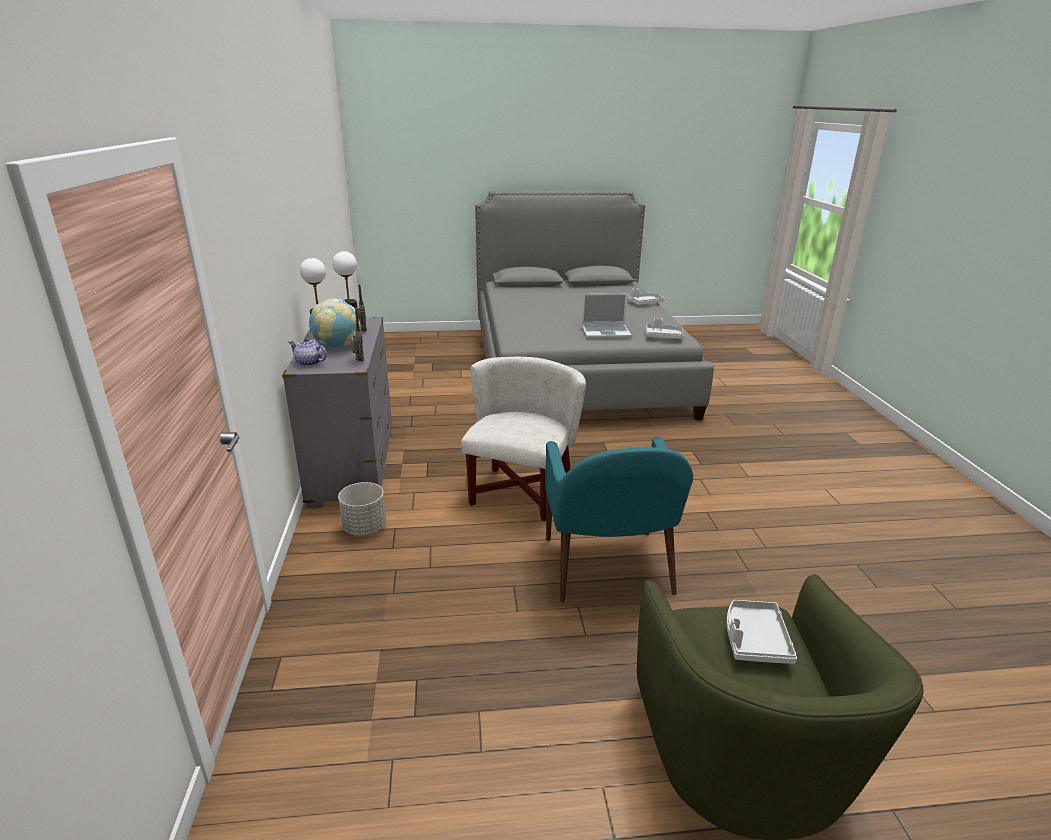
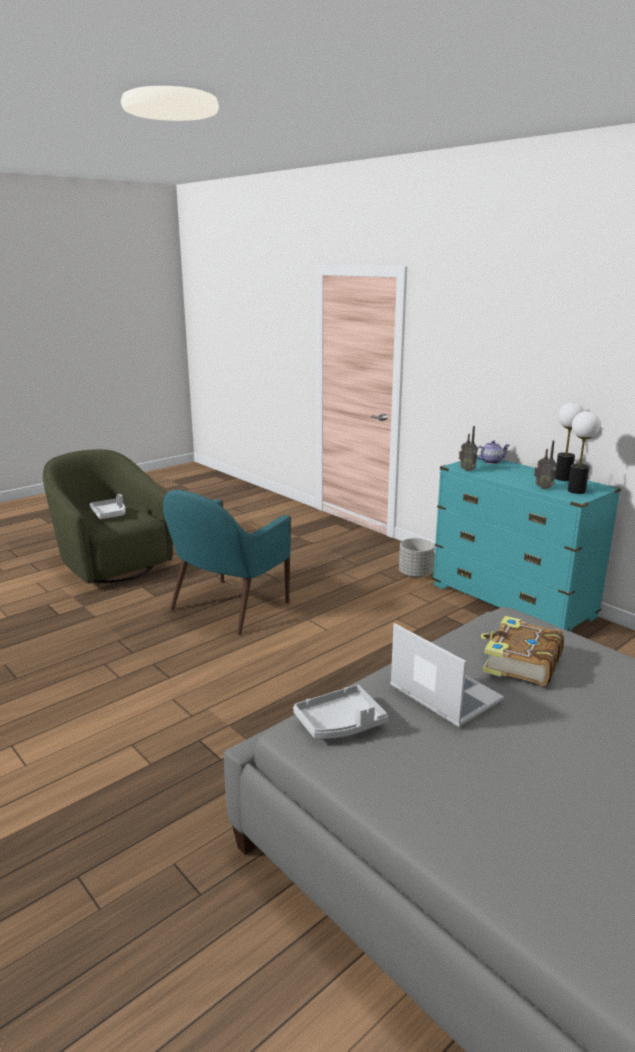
camera: 145 degrees right, 5 degrees down
grey dresser [282,317,392,508] -> turquoise dresser [432,455,621,632]
globe [309,298,361,348] -> none
white armchair [461,357,586,521] -> none
turquoise armchair [545,437,693,603] -> turquoise armchair turned 105 degrees counterclockwise [163,490,291,635]
laptop [582,293,631,338] -> laptop turned 90 degrees clockwise [390,623,504,727]
grey tray [627,288,665,305] -> none
none -> book [481,616,564,686]

